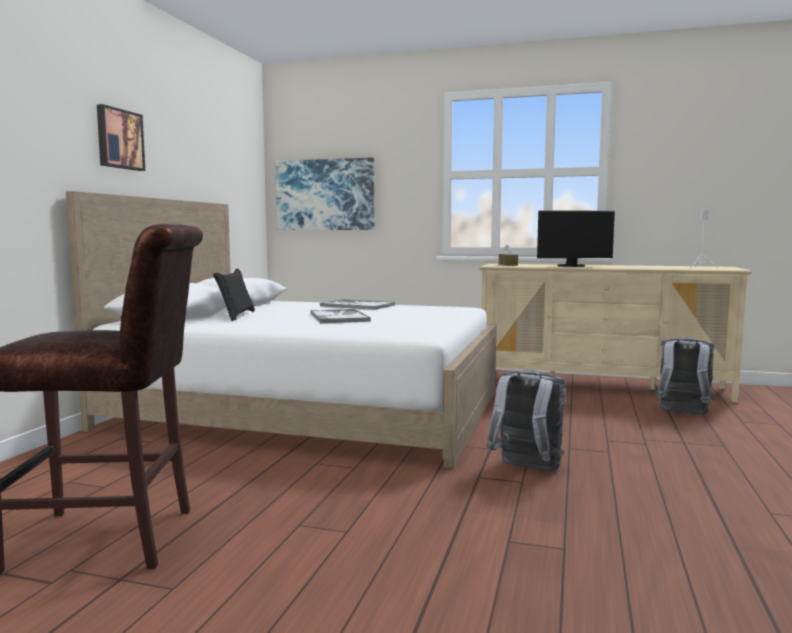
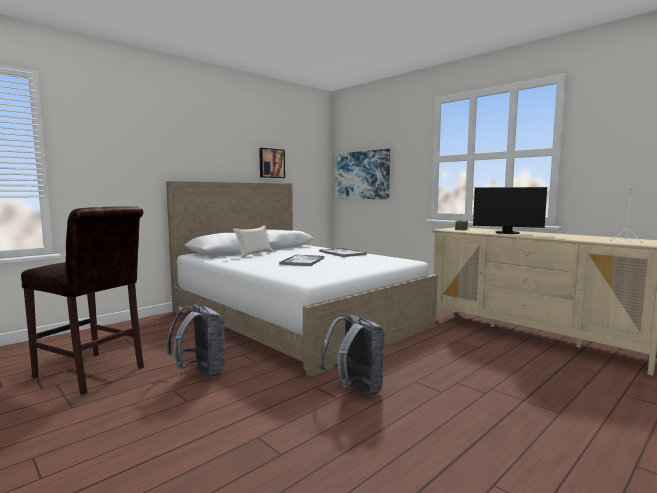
camera: 30 degrees right, 0 degrees up
picture [97,104,145,171] -> picture moved to [259,148,285,178]
black pillow [213,269,255,321] -> white pillow [233,225,273,258]
grey backpack [654,337,715,415] -> grey backpack moved to [167,304,226,378]

